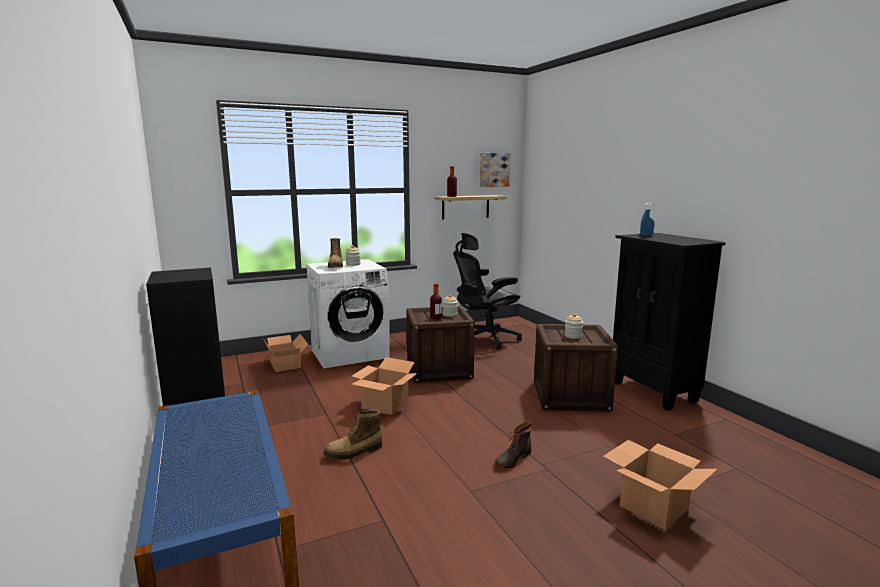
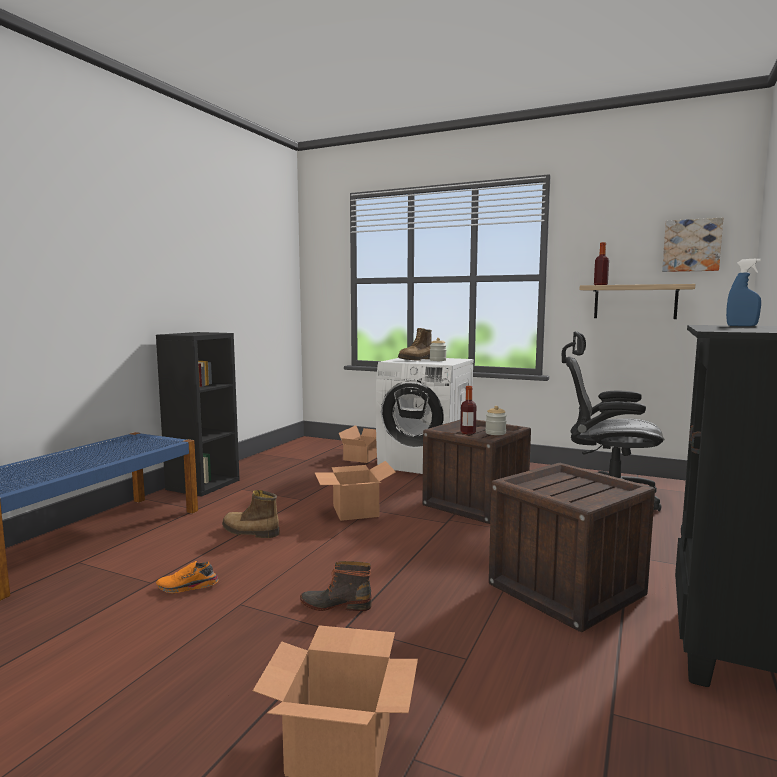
camera: 50 degrees right, 5 degrees down
jar [564,314,583,339] -> none
none -> orange shoe [156,561,219,593]

